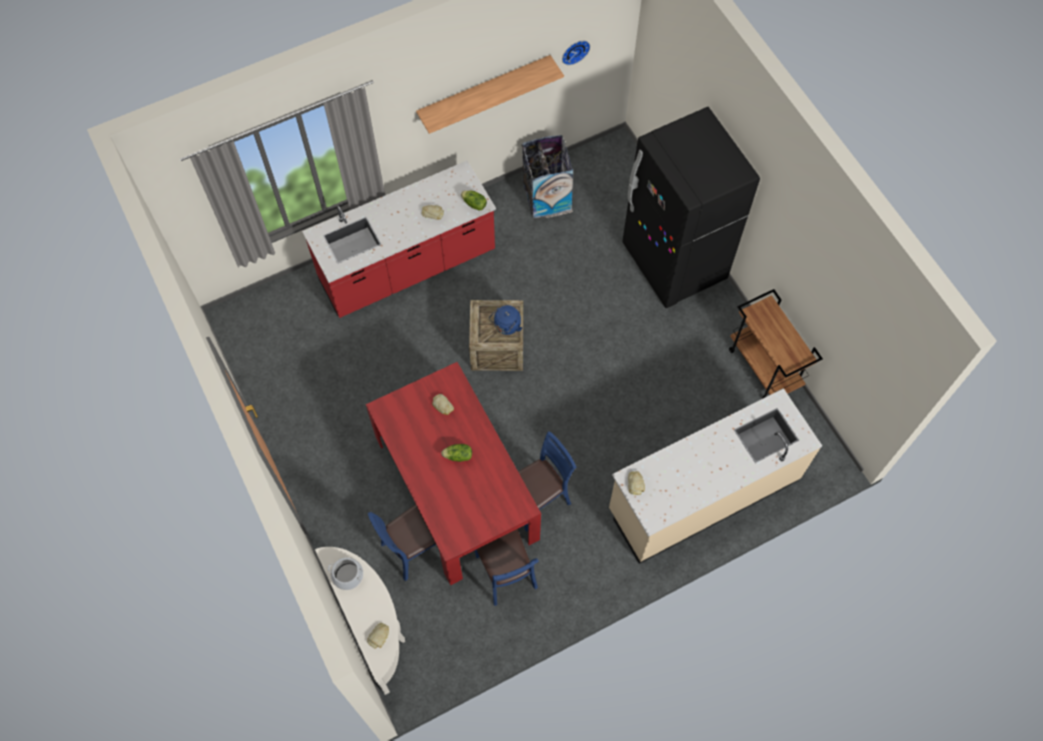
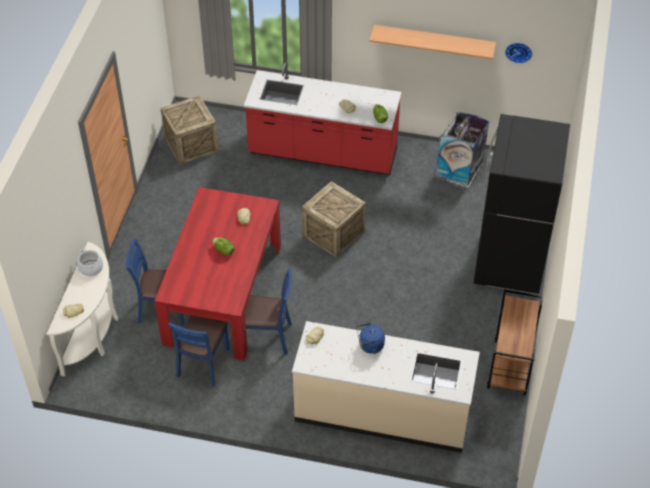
camera: 40 degrees right, 15 degrees down
blue kettle [489,305,522,335] -> blue kettle moved to [356,323,385,354]
none -> crate [161,95,218,165]

